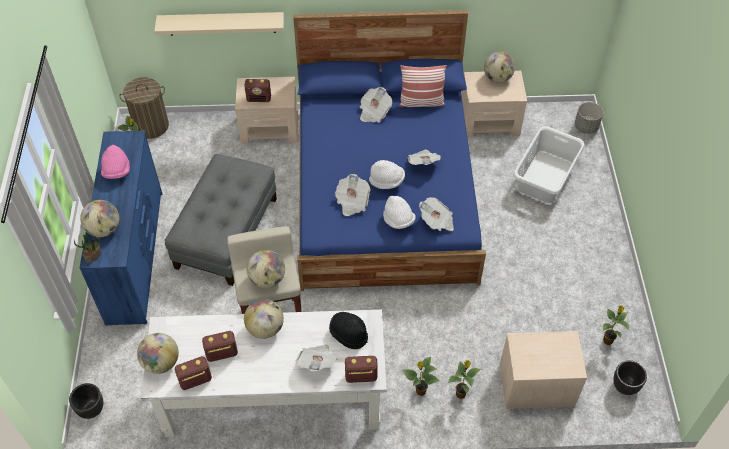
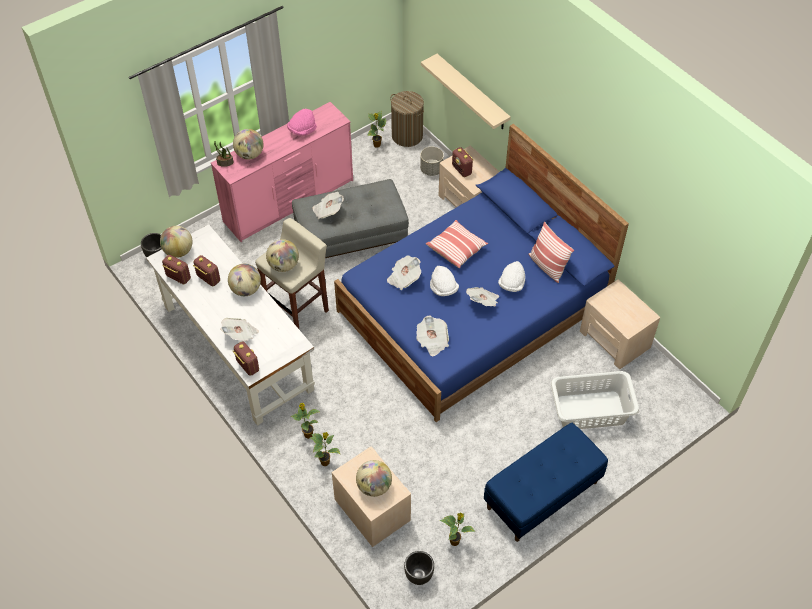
camera: 55 degrees right, 0 degrees up
blue dresser [80,131,162,325] -> pink dresser [211,102,353,242]
black hat [329,312,368,349] -> none
newspaper [360,87,392,123] -> newspaper moved to [312,192,344,219]
white hat [383,196,416,229] -> white hat moved to [498,261,525,292]
globe [484,52,515,83] -> globe moved to [356,460,392,497]
grey planter [575,102,603,134] -> grey planter moved to [420,146,444,176]
none -> pillow [426,220,488,268]
none -> blue bench [484,423,608,542]

